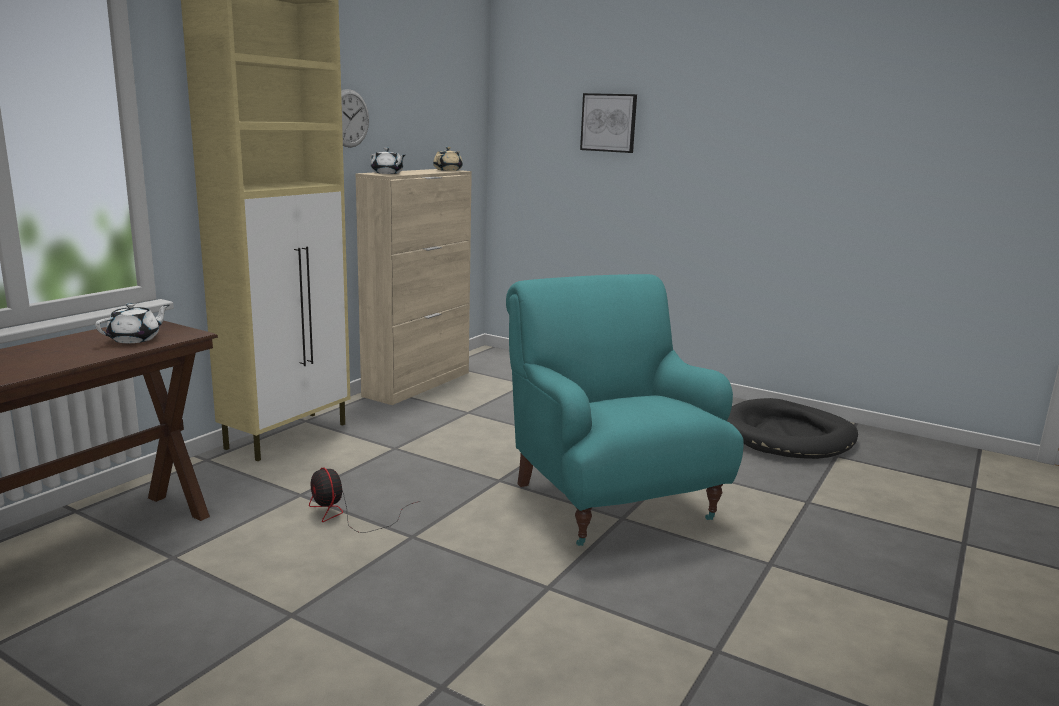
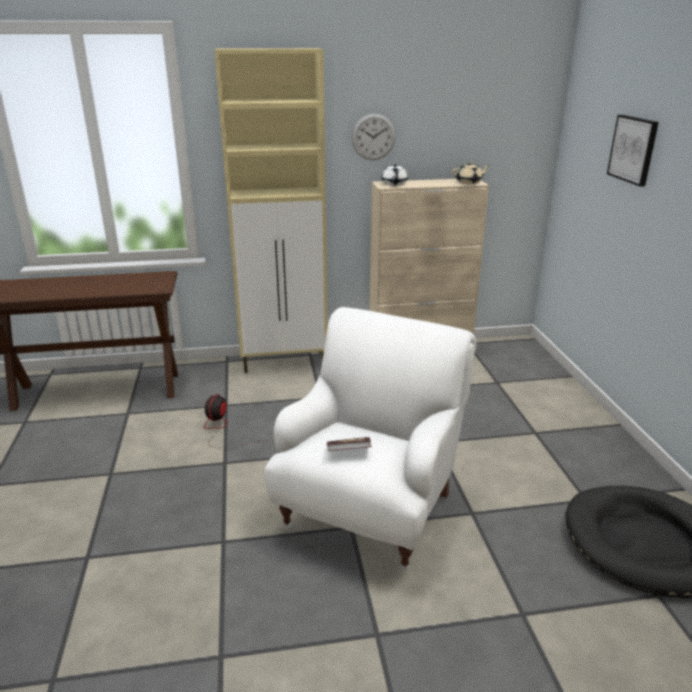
camera: 50 degrees right, 10 degrees up
white teapot [95,303,169,343] -> none
turquoise armchair [506,274,744,546] -> white armchair [265,307,476,571]
none -> book [327,437,372,451]

